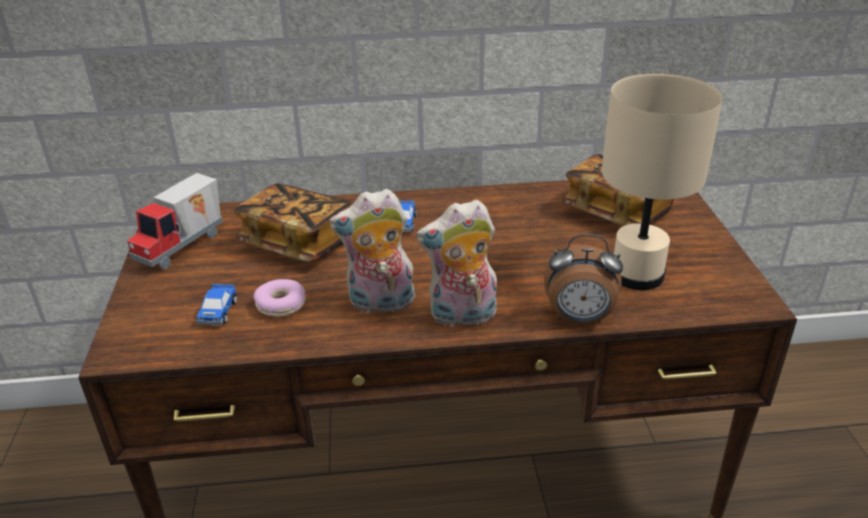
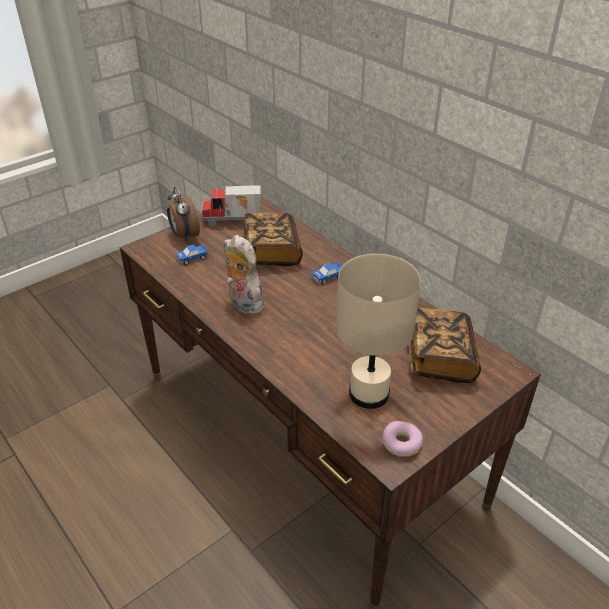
camera: 55 degrees right, 5 degrees up
donut [253,279,306,317] -> donut moved to [382,421,423,457]
plush toy [416,200,497,329] -> none
alarm clock [544,234,623,324] -> alarm clock moved to [167,187,200,242]

